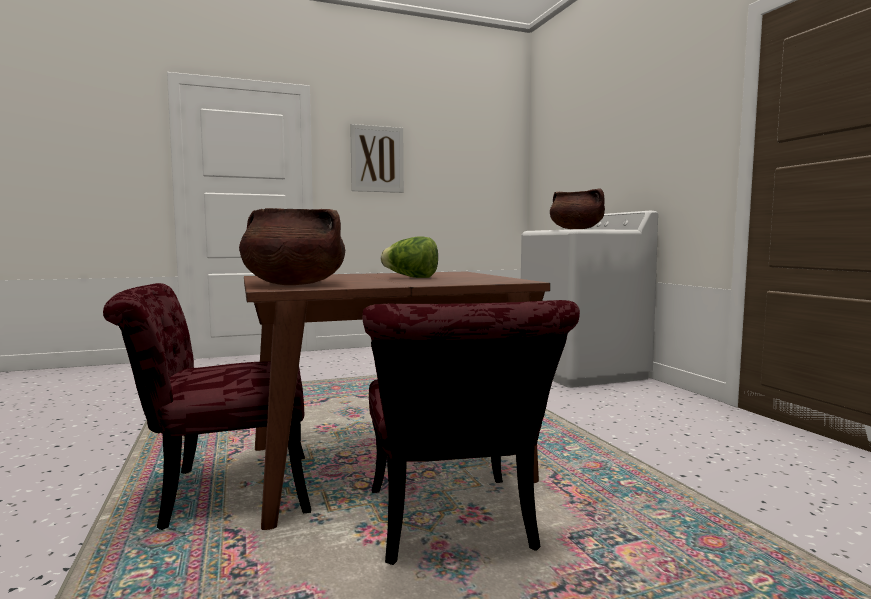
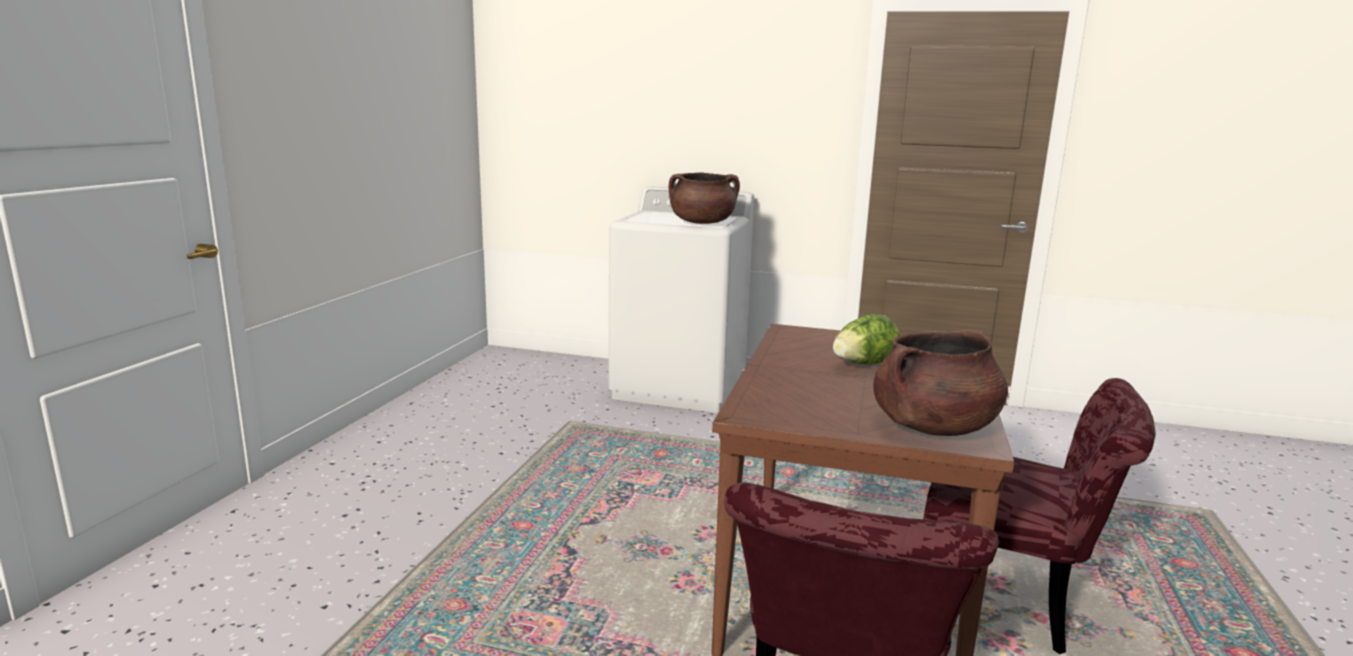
camera: 55 degrees left, 10 degrees up
picture [350,124,404,193] -> none

